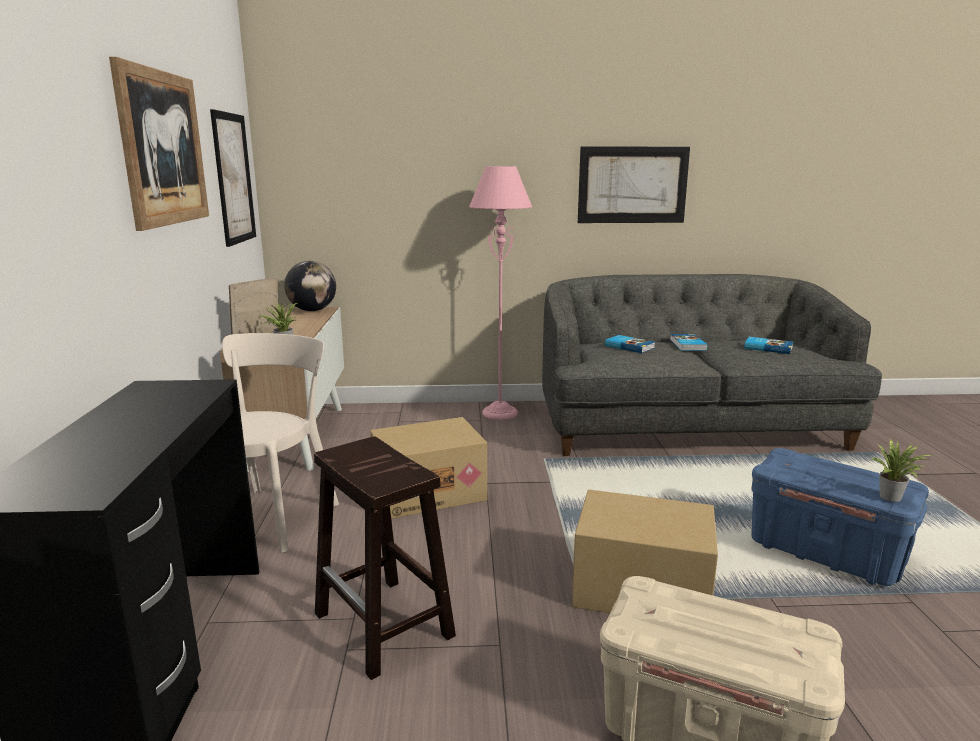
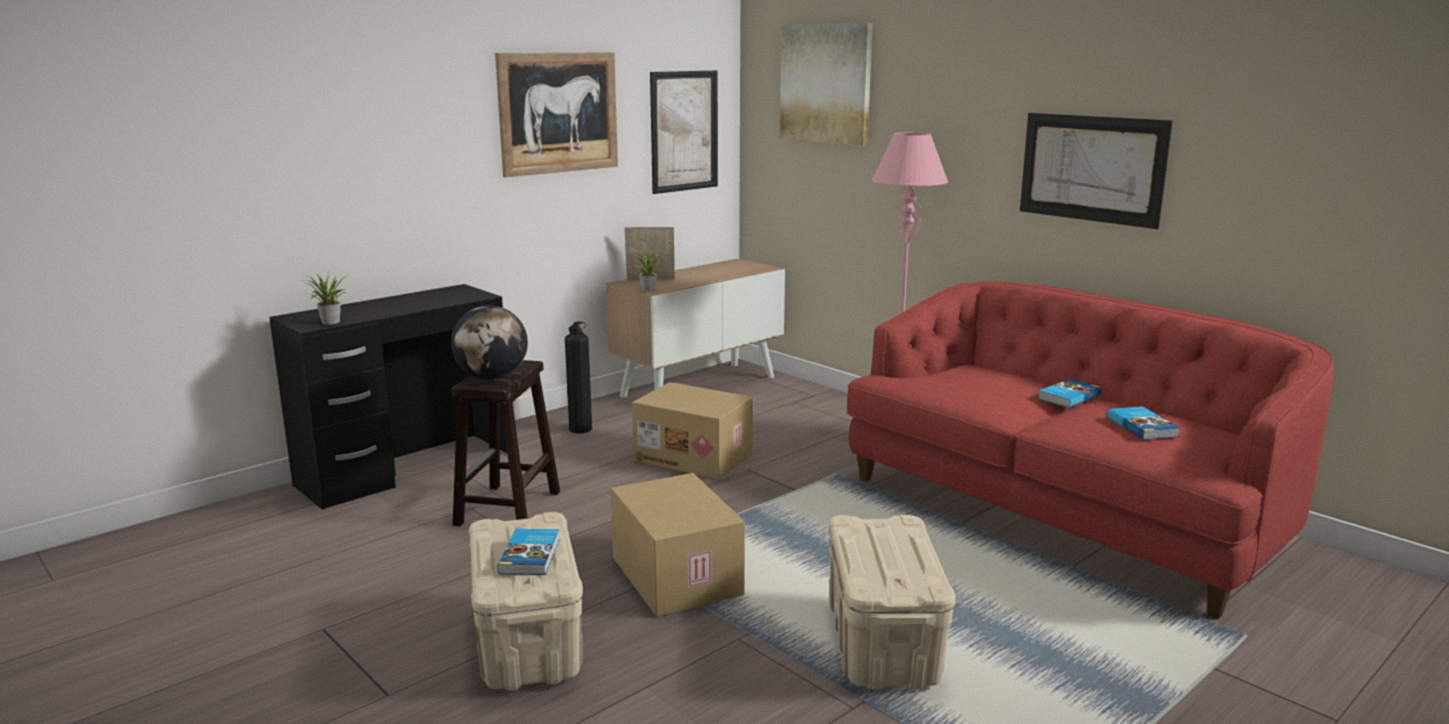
camera: 50 degrees right, 0 degrees up
beige chair [222,333,339,553] -> fire extinguisher [565,321,592,433]
globe [284,261,336,311] -> globe moved to [451,305,528,380]
grey sofa [542,274,882,456] -> red sofa [847,281,1334,619]
book [605,335,655,353] -> book moved to [497,529,560,575]
blue storage box [751,448,929,586] -> beige storage box [828,515,956,690]
potted plant [870,439,933,502] -> potted plant moved to [305,274,347,325]
none -> picture [780,24,872,146]

